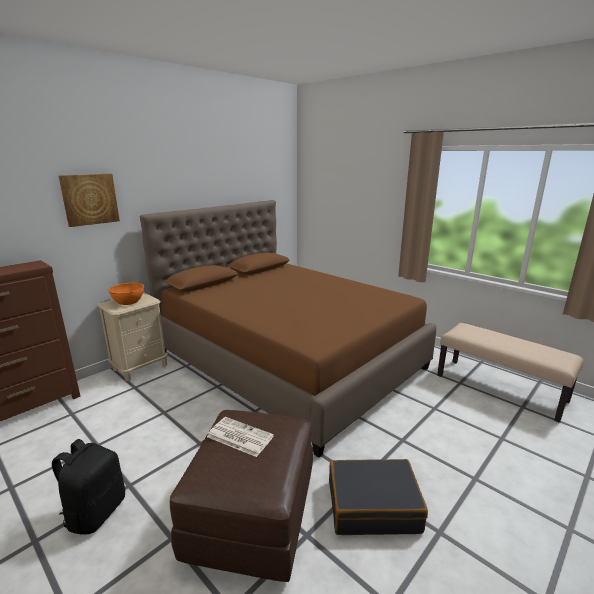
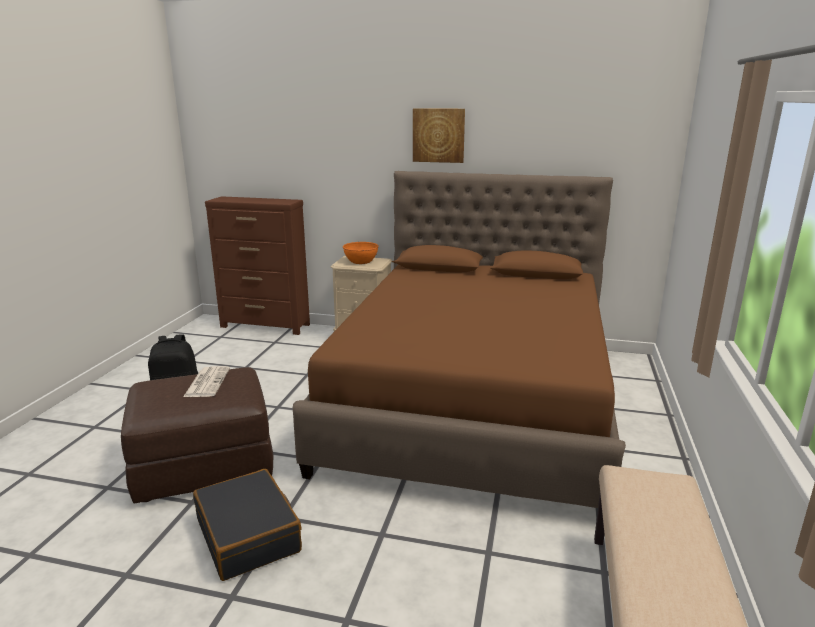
camera: 60 degrees right, 0 degrees up
picture [58,174,120,227] -> picture moved to [413,108,465,163]

